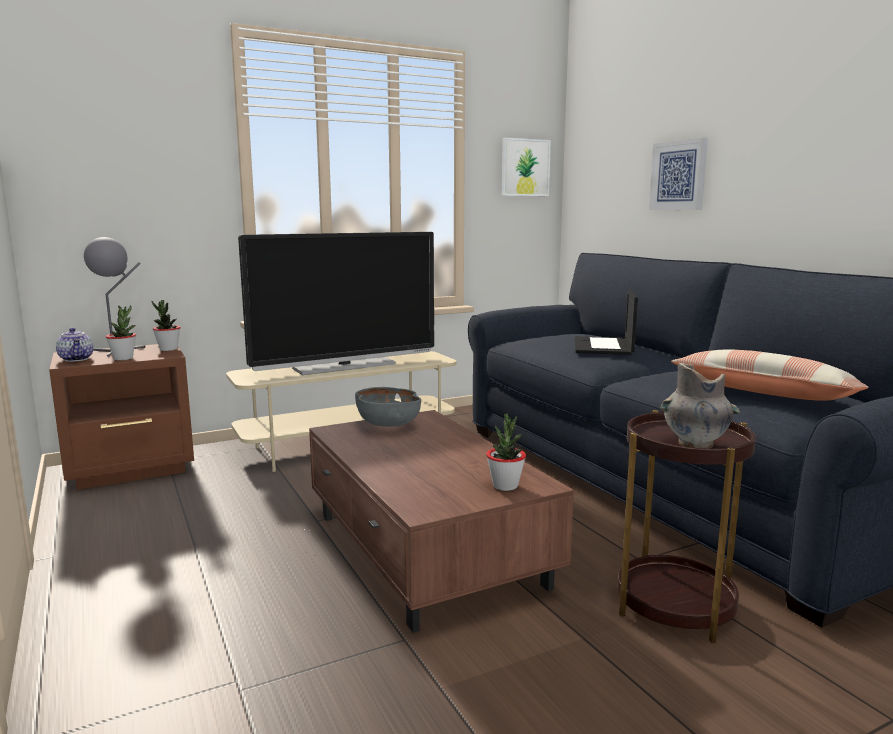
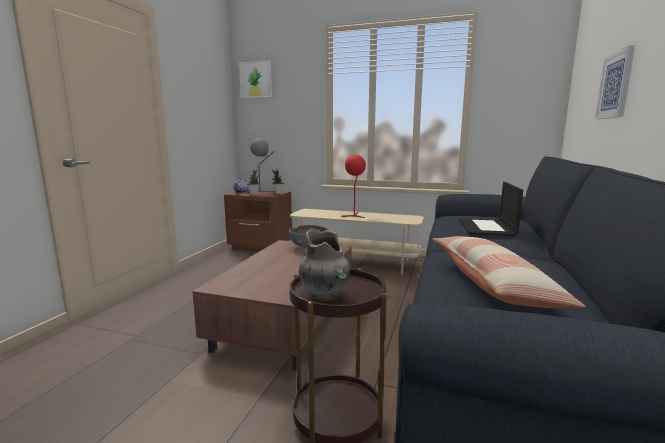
camera: 45 degrees right, 0 degrees up
television [238,232,434,375] -> red table lamp [342,155,366,218]
potted plant [486,413,526,491] -> none
picture [502,138,551,196] -> picture moved to [239,60,272,98]
laptop [575,289,638,355] -> laptop turned 45 degrees counterclockwise [459,182,523,236]

